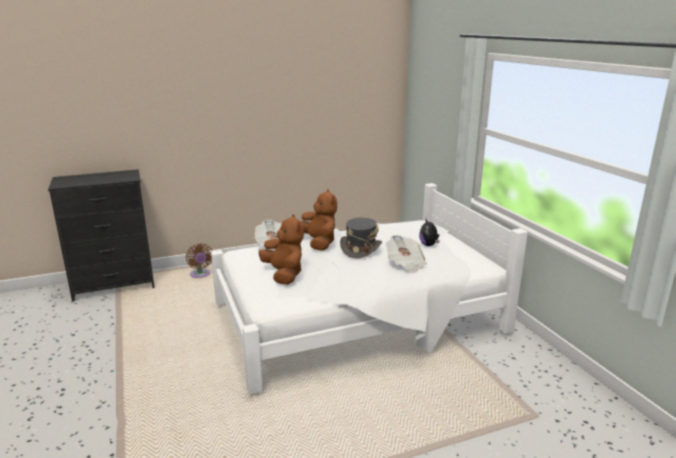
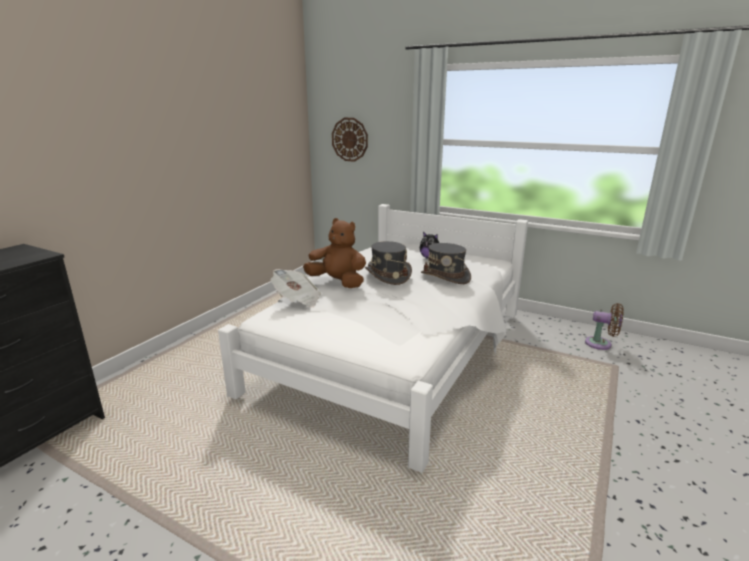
camera: 40 degrees left, 0 degrees up
brown fan [186,243,212,278] -> brown fan moved to [585,303,624,350]
brown plush toy [259,214,304,285] -> none
newspaper [386,235,427,274] -> grey hat [421,243,471,284]
none -> wall clock [332,118,368,162]

